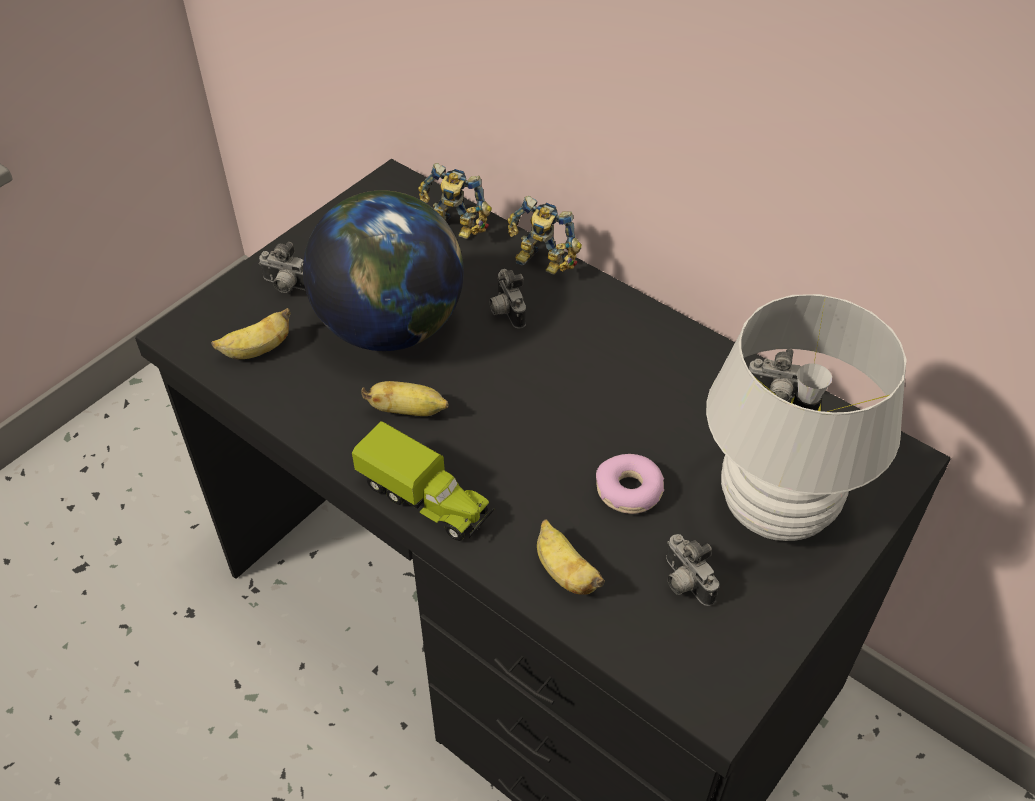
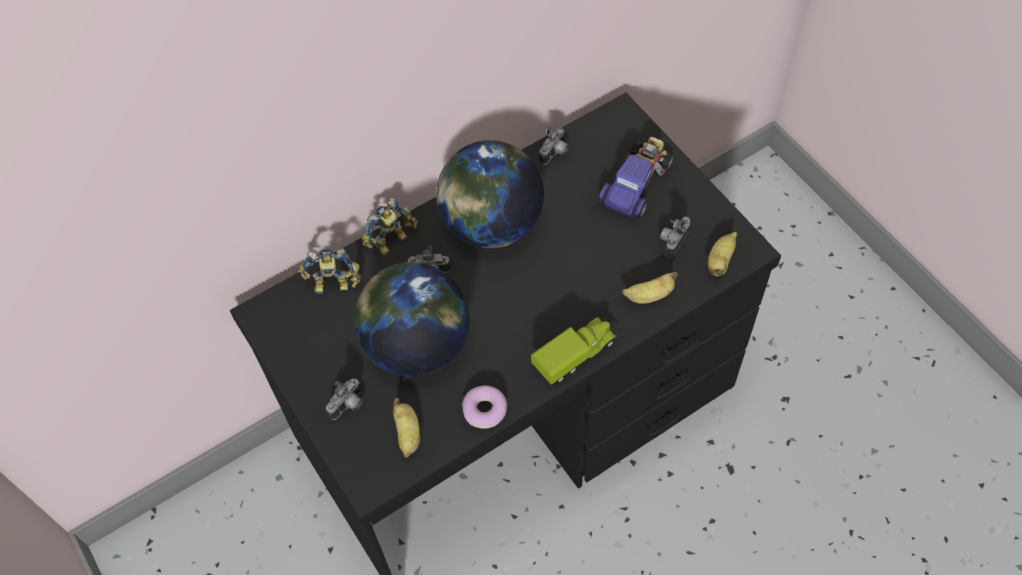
camera: 70 degrees left, 10 degrees up
banana [361,381,449,416] -> banana moved to [708,232,737,276]
toy robot [418,163,492,239] -> toy robot turned 45 degrees clockwise [299,248,361,294]
donut [596,454,664,514] -> donut moved to [462,386,507,429]
camera [666,534,719,606] -> camera turned 135 degrees clockwise [660,216,690,258]
white table lamp [706,294,907,541] -> toy car [599,137,674,218]
none -> globe [436,140,544,248]

